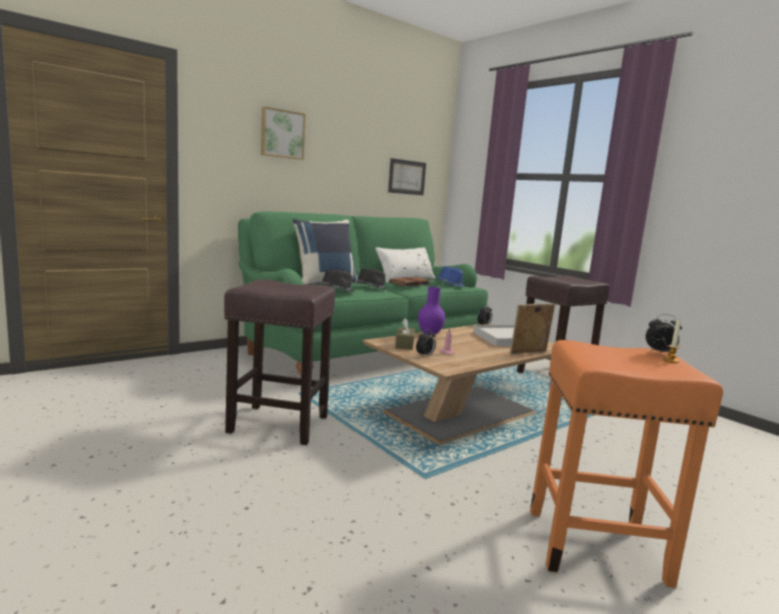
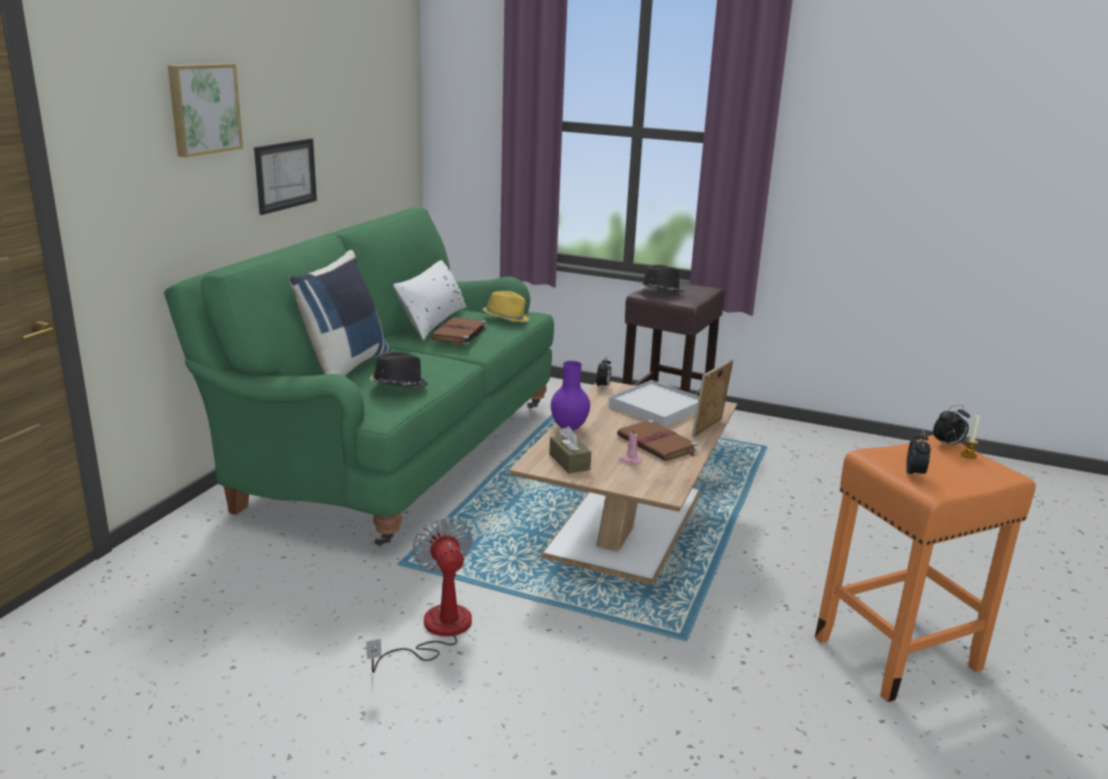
camera: 30 degrees left, 10 degrees up
brown stool [224,279,335,445] -> fan [366,517,472,673]
black hat [355,269,387,289] -> black hat moved to [639,265,684,292]
picture [388,158,426,195] -> picture moved to [254,138,317,215]
alarm clock [416,329,436,356] -> alarm clock moved to [906,430,931,480]
blue hat [436,267,465,287] -> yellow hat [483,291,530,322]
none -> brown book [617,420,698,461]

